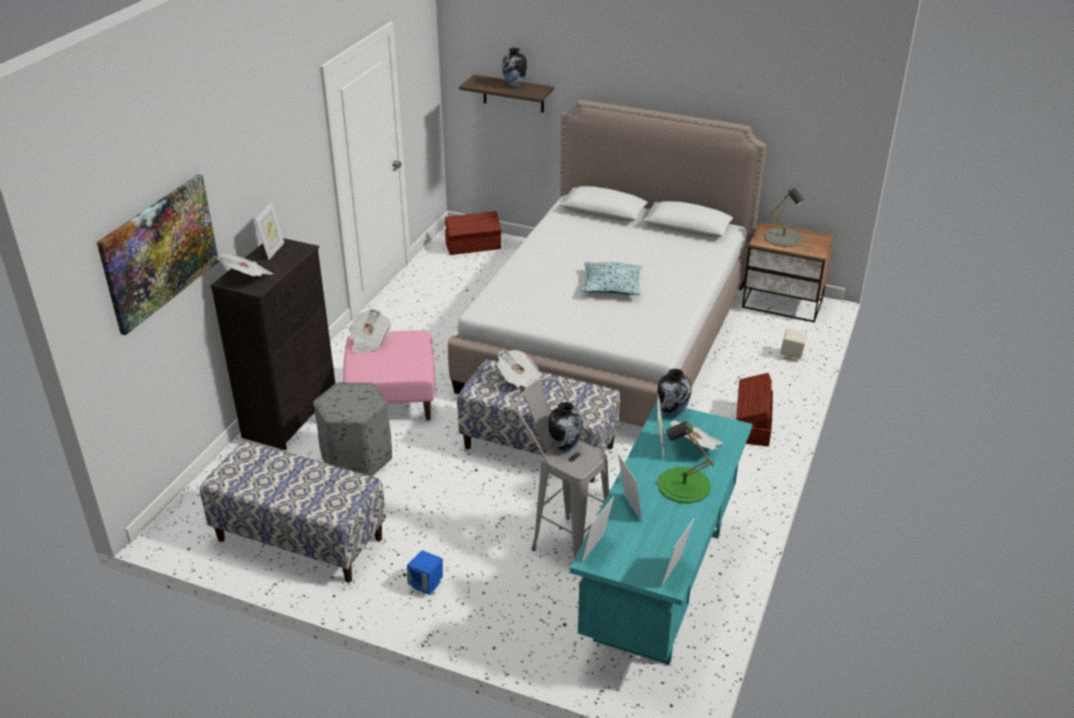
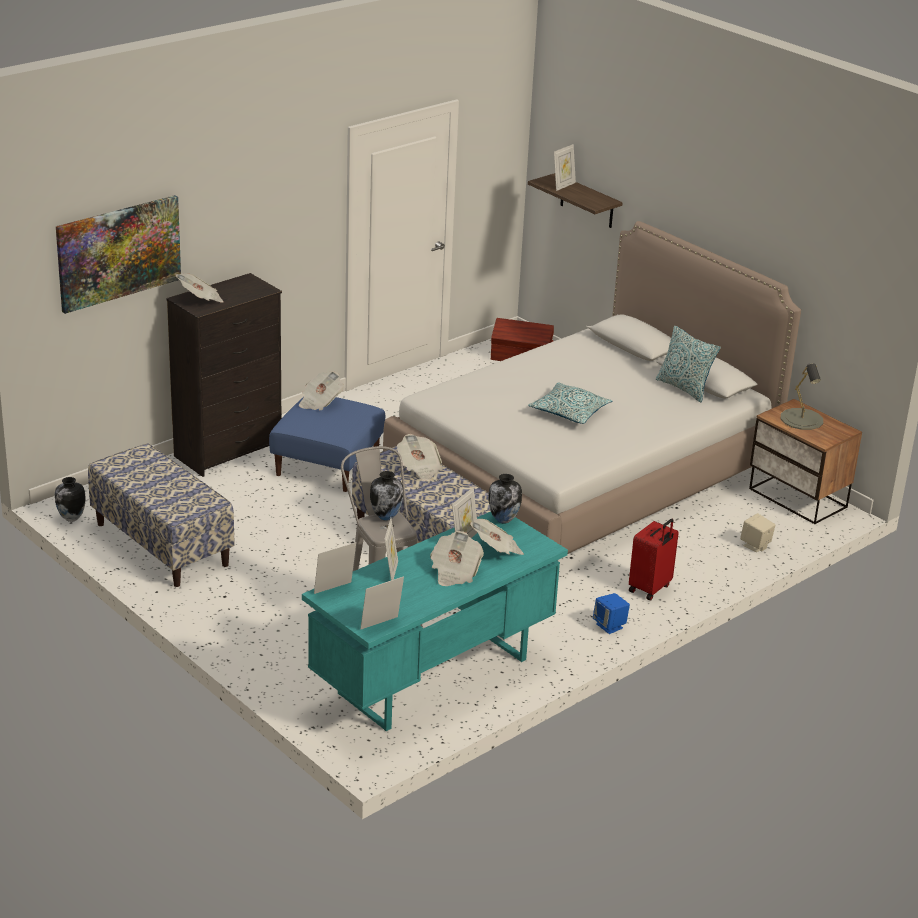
camera: 25 degrees right, 5 degrees down
picture frame [255,202,284,260] -> picture frame moved to [554,144,576,191]
grey ottoman [313,382,392,476] -> none
pink ottoman [343,330,435,421] -> blue ottoman [269,397,385,492]
blue speaker [407,551,443,595] -> blue speaker moved to [593,593,630,634]
vase [502,48,527,87] -> vase moved to [55,477,86,522]
green table lamp [657,421,714,504] -> newspaper [430,531,484,586]
brown storage box [736,373,773,446] -> red suitcase [629,519,679,601]
none -> pillow [656,326,721,402]

